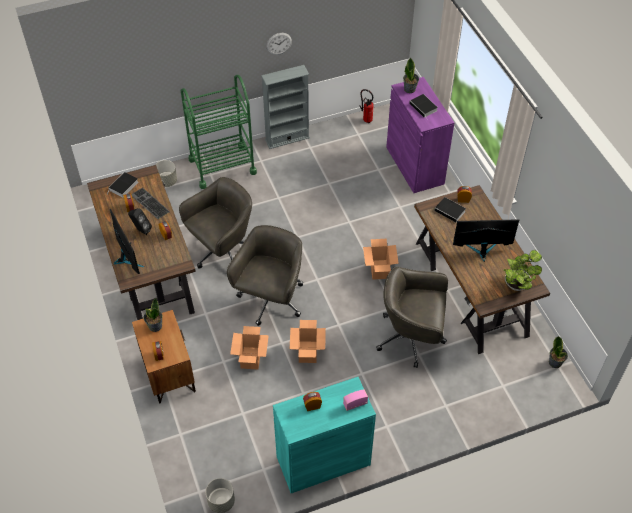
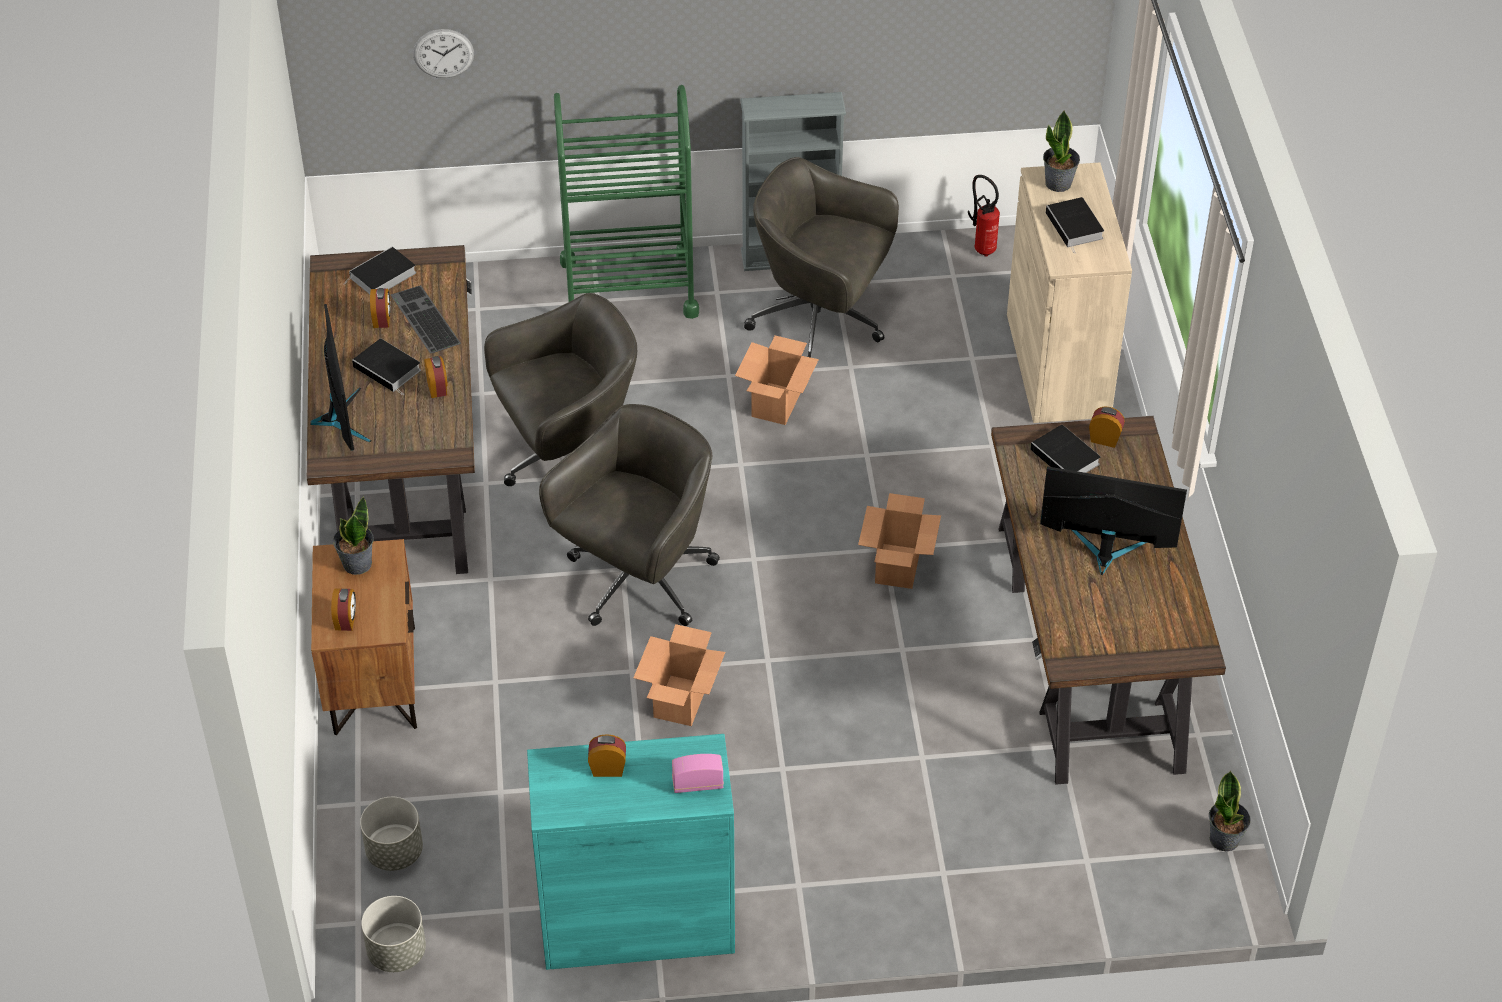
camera: 15 degrees right, 5 degrees down
black speaker [128,208,152,235] -> book [352,339,421,395]
grey planter [155,160,177,187] -> grey planter moved to [360,797,423,871]
cardboard box [230,326,269,370] -> cardboard box moved to [735,336,819,425]
wall clock [266,33,292,55] -> wall clock moved to [413,29,474,78]
grey office chair [376,267,448,368] -> grey office chair moved to [744,157,899,358]
purple cabinet [386,77,454,193] -> beige cabinet [1007,162,1132,423]
potted plant [504,250,542,291] -> none

